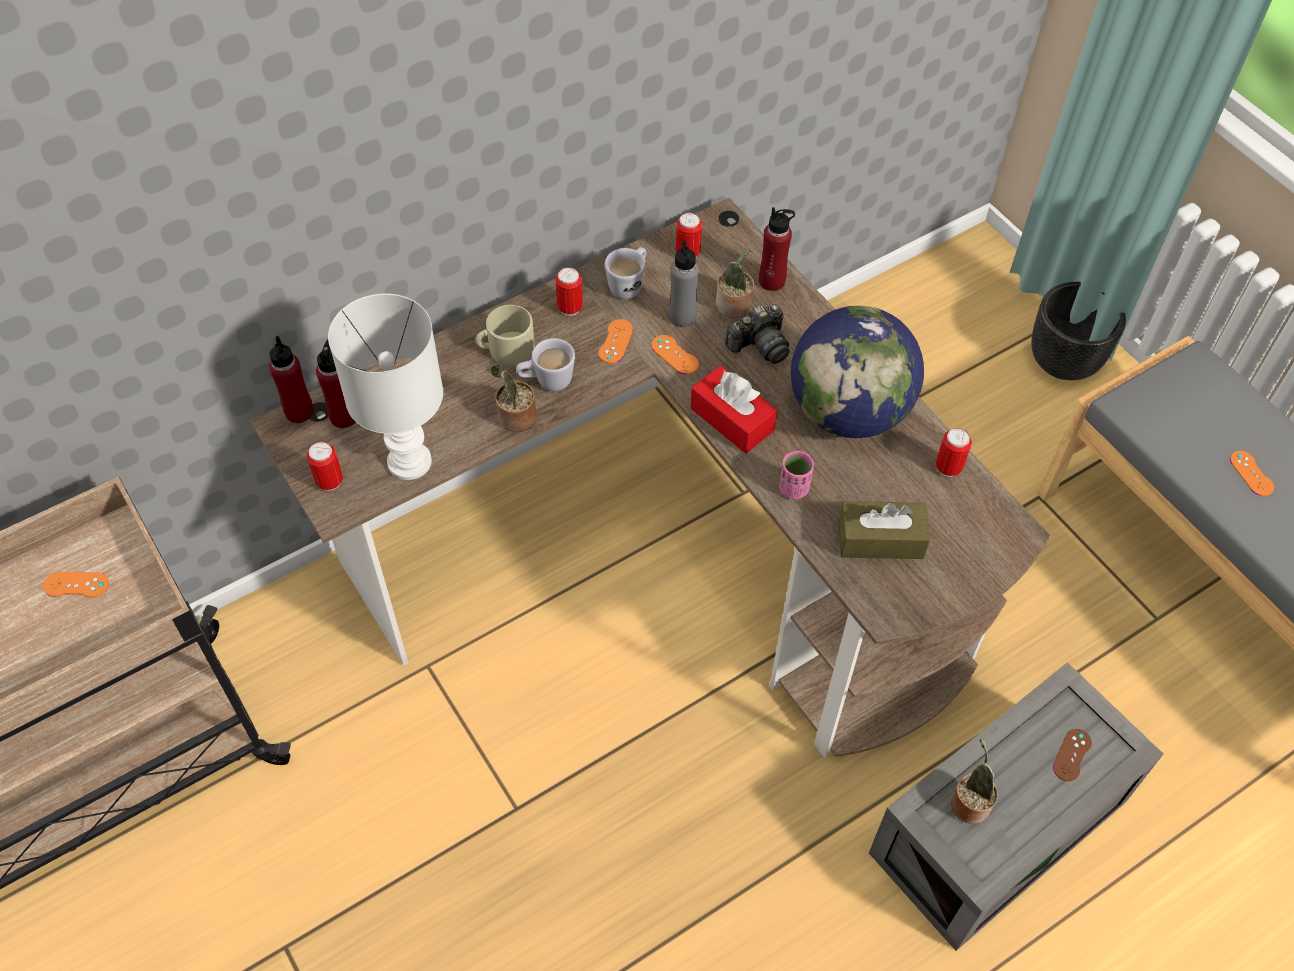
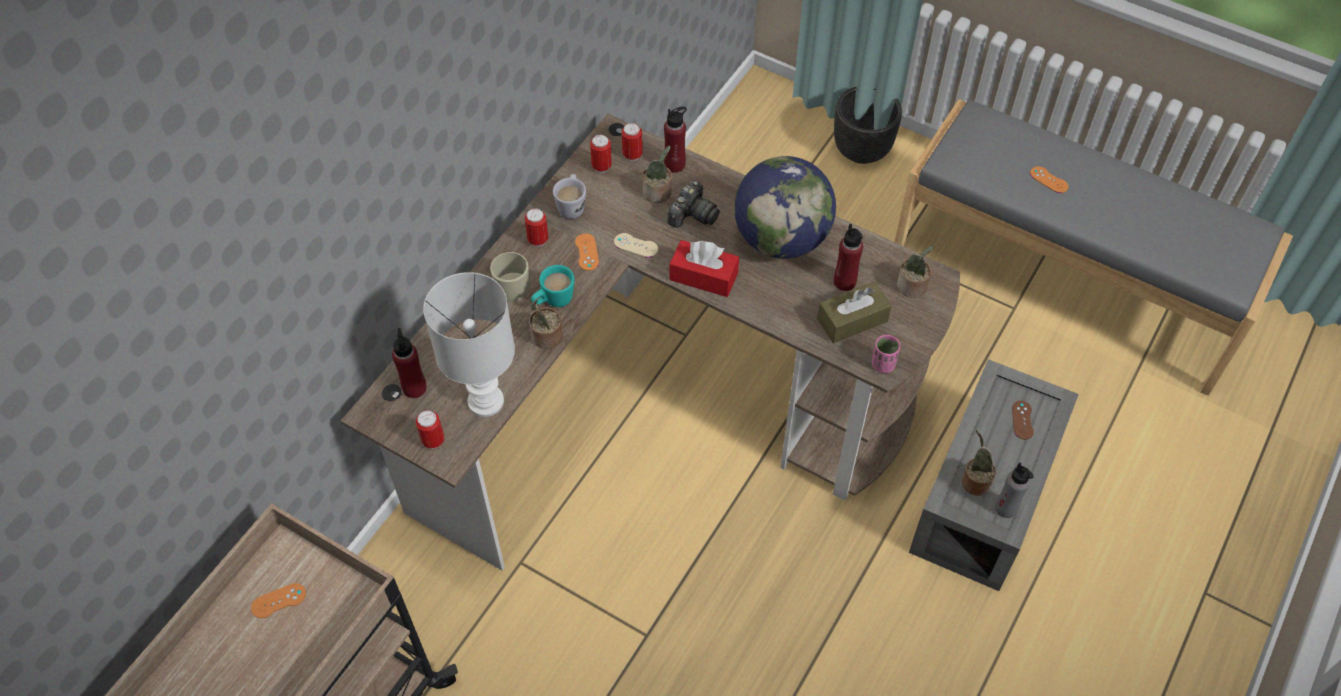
camera: 25 degrees left, 0 degrees up
red bottle [269,336,314,423] -> red bottle moved to [834,224,863,291]
white mug [516,338,575,391] -> turquoise mug [531,265,574,307]
orange game controller [651,335,699,374] -> beige game controller [614,233,658,258]
grey bottle [669,240,699,327] -> grey bottle moved to [995,462,1034,518]
pink cup [779,451,814,499] -> pink cup moved to [872,335,900,373]
can [936,428,972,477] -> can moved to [622,123,643,161]
none -> potted plant [897,246,934,298]

